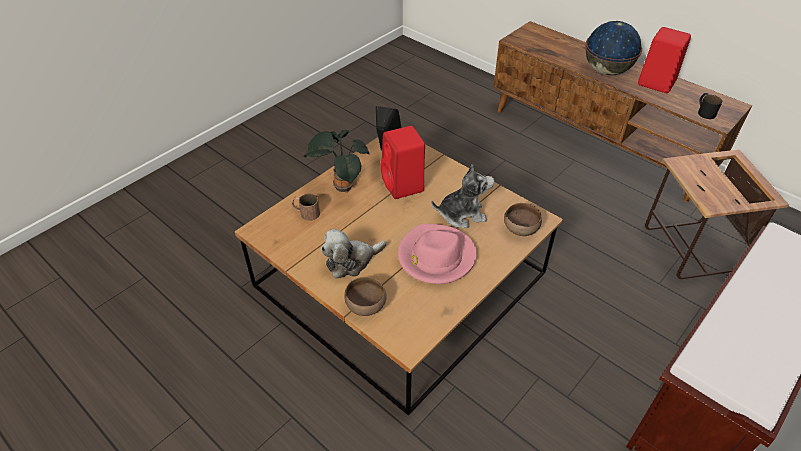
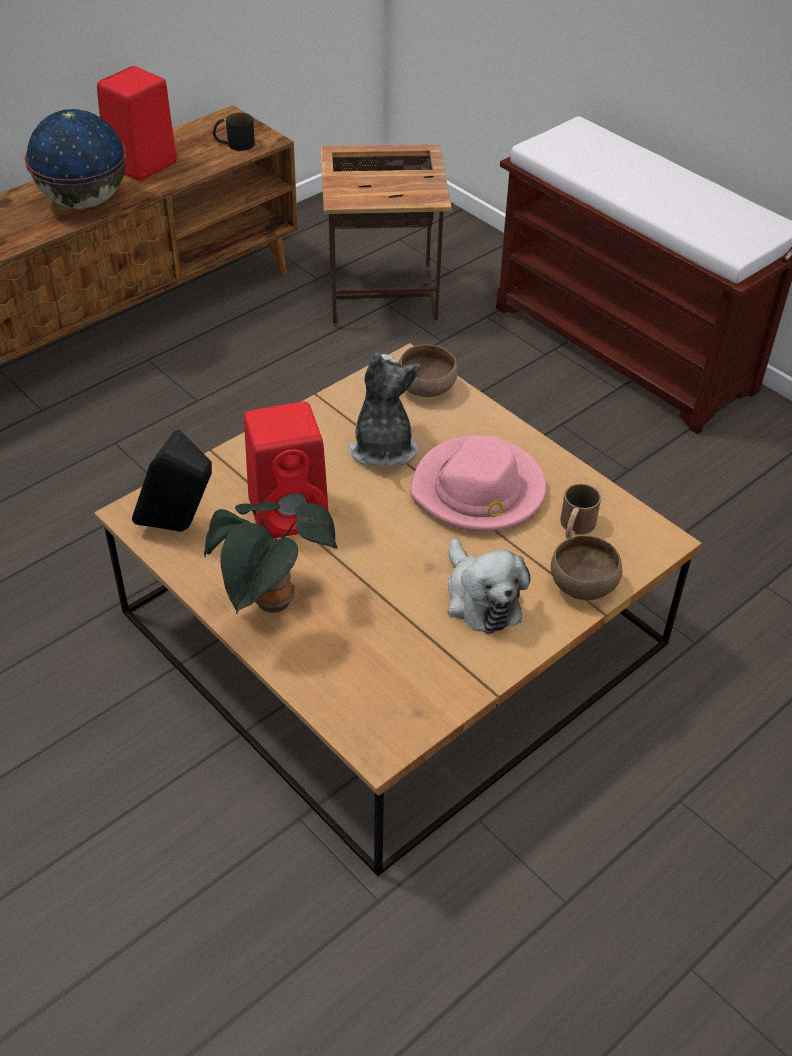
camera: 85 degrees left, 0 degrees up
brown mug [291,193,320,221] -> brown mug moved to [560,484,601,539]

